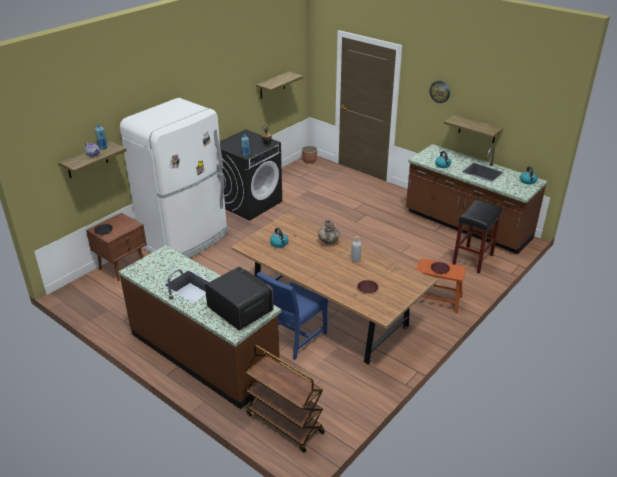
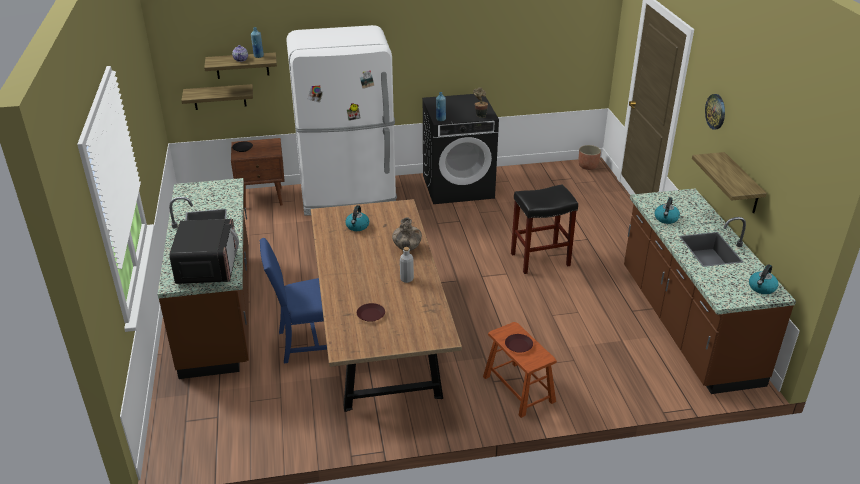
camera: 40 degrees right, 0 degrees up
brown cart [245,345,325,452] -> none
shelf [256,72,303,99] -> shelf moved to [181,84,253,110]
black stool [452,200,502,274] -> black stool moved to [511,185,578,274]

